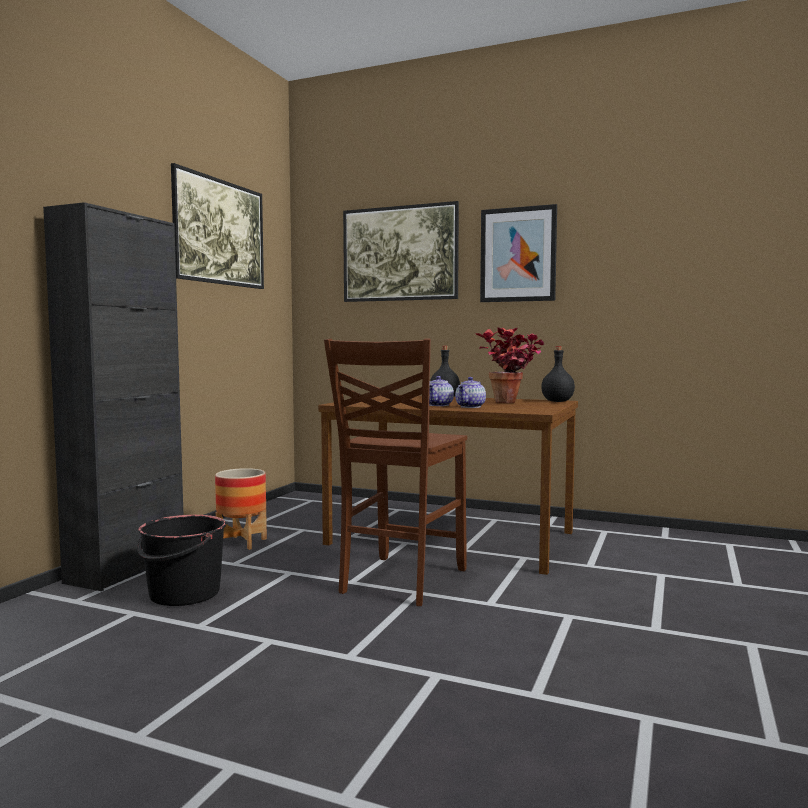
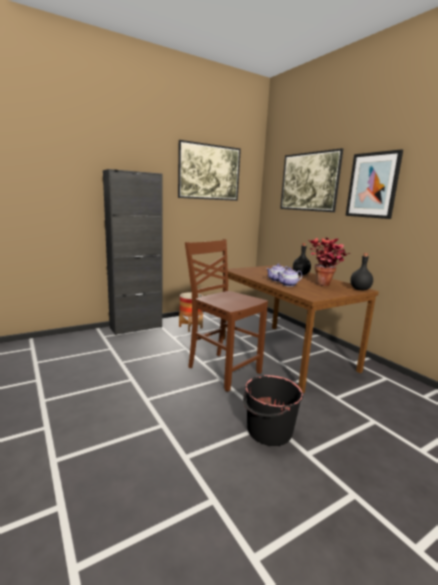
camera: 35 degrees right, 10 degrees up
black bucket [137,515,226,606] -> black bucket moved to [243,375,303,446]
brown chair [324,338,467,606] -> brown chair turned 75 degrees clockwise [185,239,268,392]

